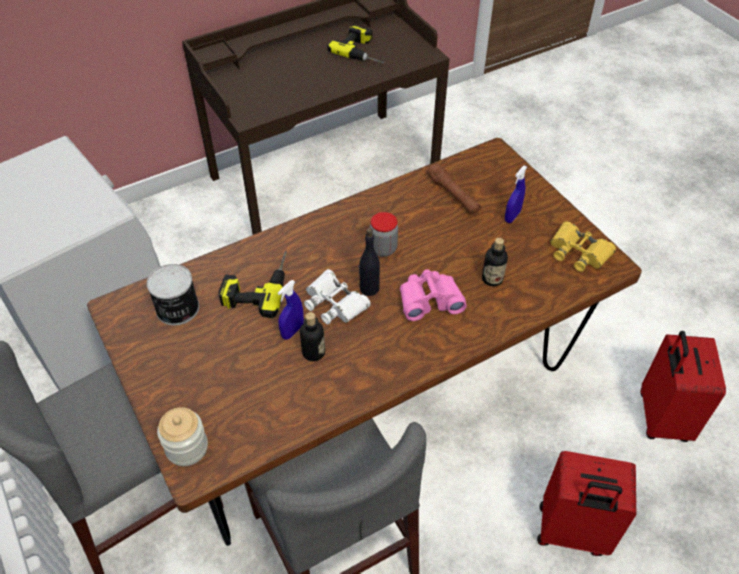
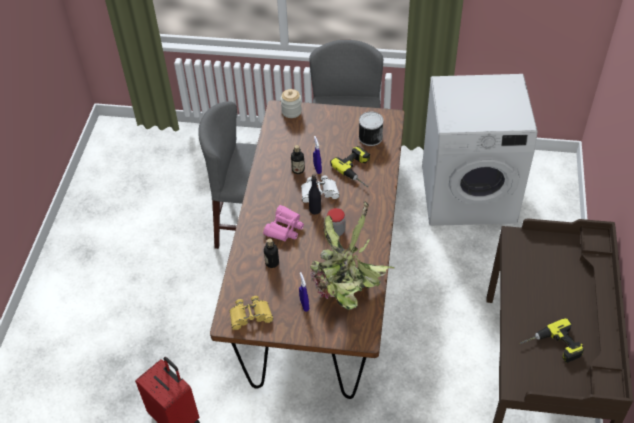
camera: 130 degrees right, 0 degrees up
brown flashlight [427,163,481,215] -> potted plant [310,201,395,310]
red suitcase [537,451,637,556] -> none

